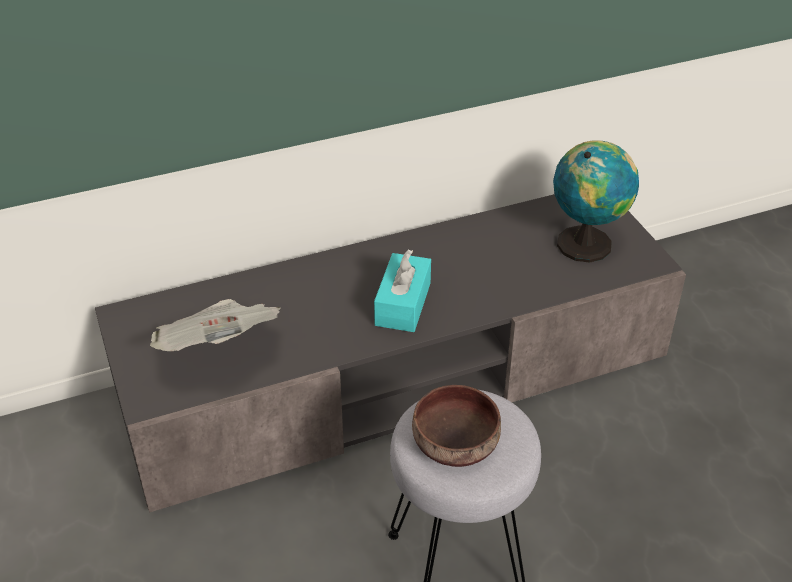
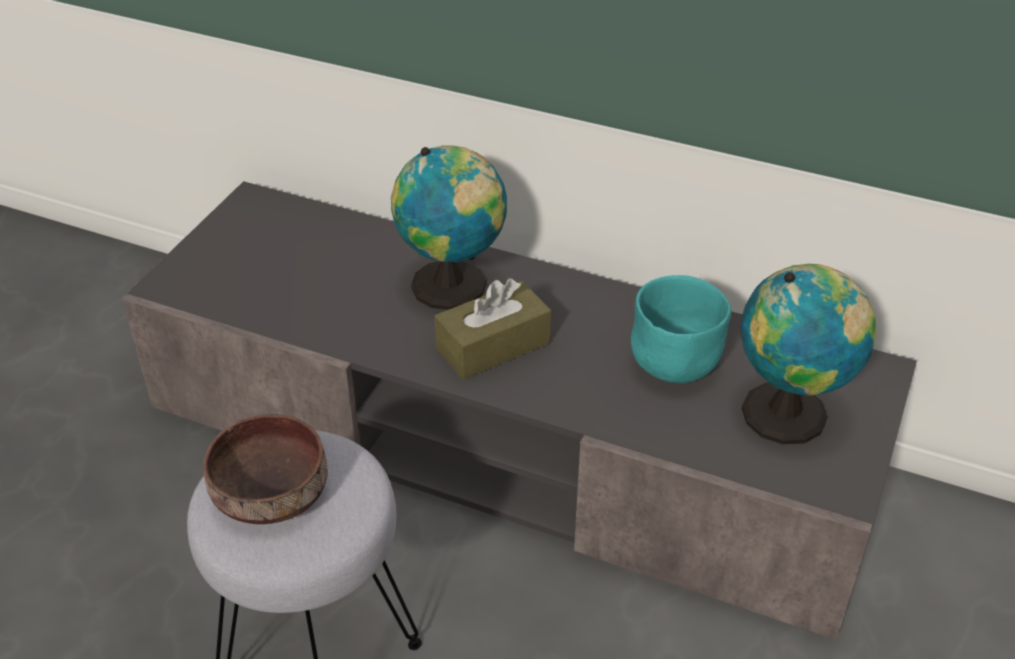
camera: 45 degrees right, 0 degrees up
newspaper [150,299,280,351] -> none
turquoise tissue box [374,250,431,332] -> brown tissue box [434,278,551,380]
none -> globe [391,145,507,310]
none -> turquoise bowl [631,275,731,383]

